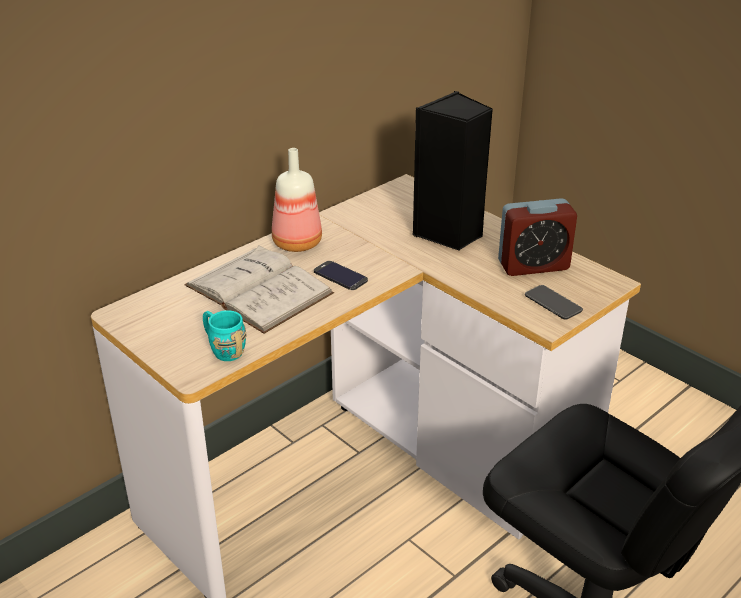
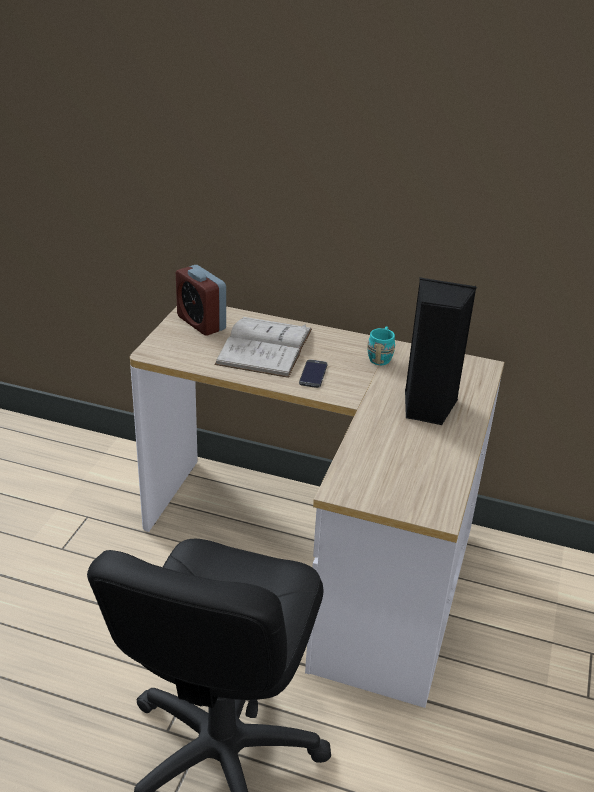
camera: 60 degrees right, 0 degrees up
turquoise mug [203,310,246,361] -> turquoise mug moved to [367,327,395,365]
bottle [272,148,322,252] -> none
alarm clock [498,198,577,276] -> alarm clock moved to [176,265,226,336]
phone [525,285,583,320] -> none

